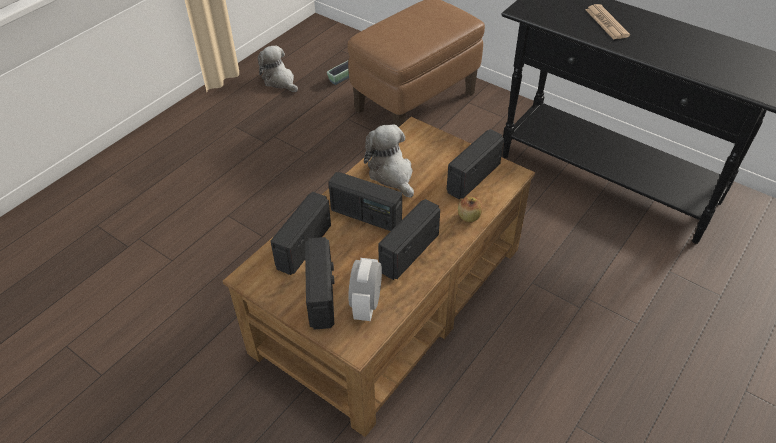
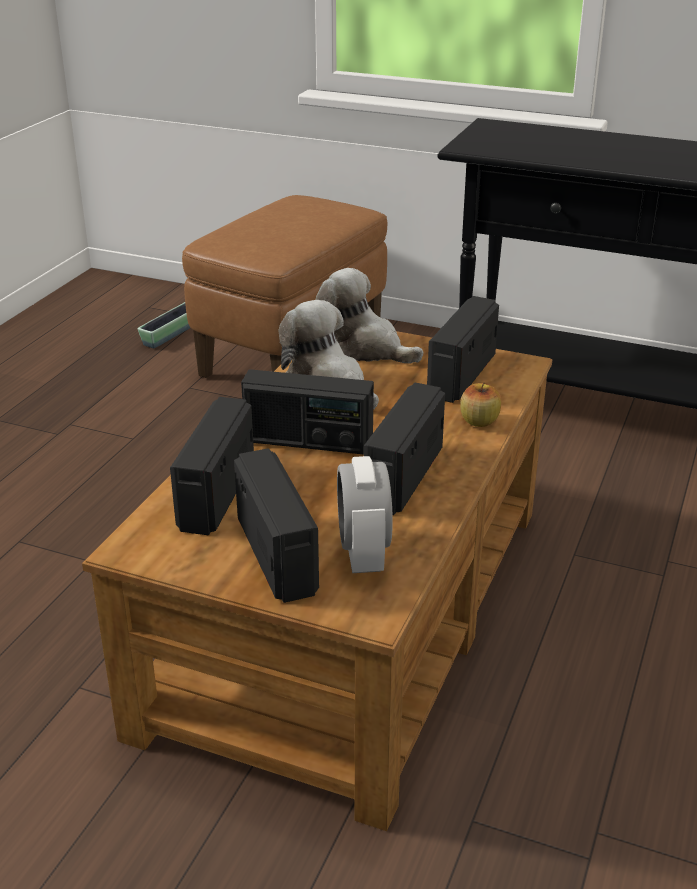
camera: 15 degrees left, 15 degrees down
plush toy [258,45,298,92] -> plush toy moved to [315,268,423,364]
newspaper [585,4,630,40] -> none

